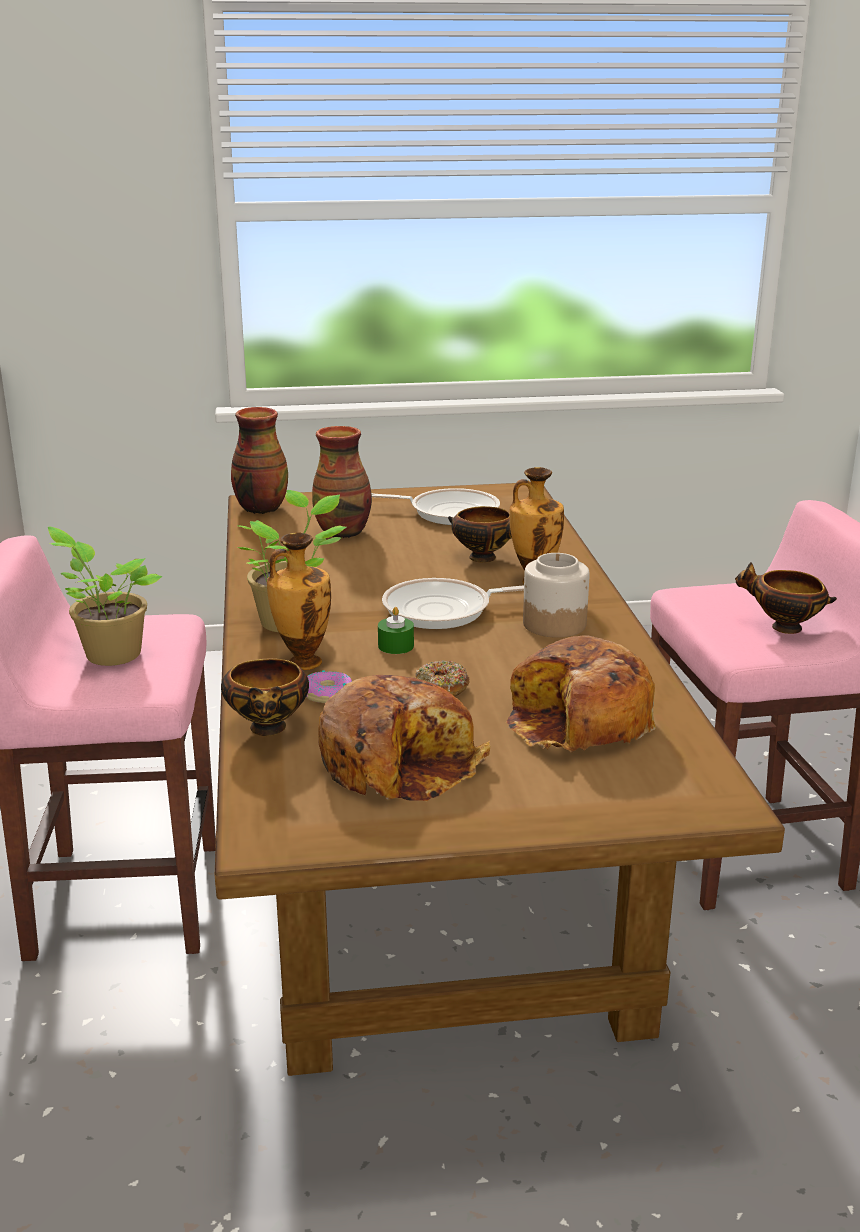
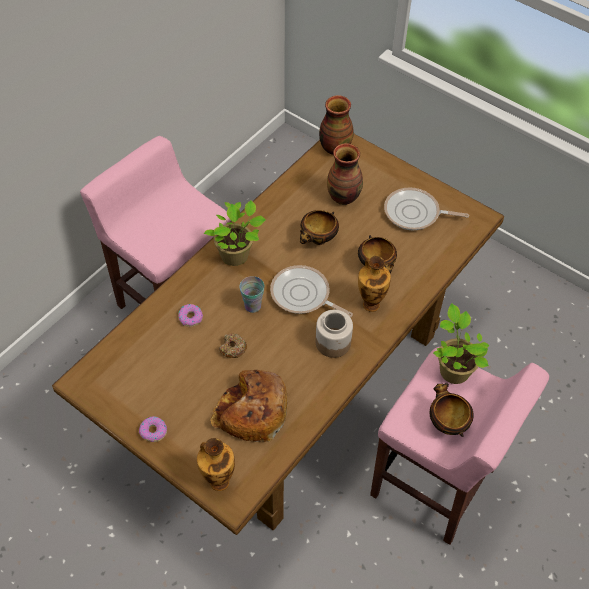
camera: 45 degrees right, 30 degrees up
potted plant [48,527,163,666] -> potted plant moved to [433,303,489,384]
bowl [221,658,309,736] -> bowl moved to [300,210,339,245]
vase [267,532,331,670] -> vase moved to [197,438,235,491]
bread [318,675,490,801] -> none
frying pan [371,488,500,525] -> frying pan turned 135 degrees clockwise [384,187,469,230]
green candle [378,607,414,654] -> cup [239,276,264,313]
none -> donut [139,416,167,442]

